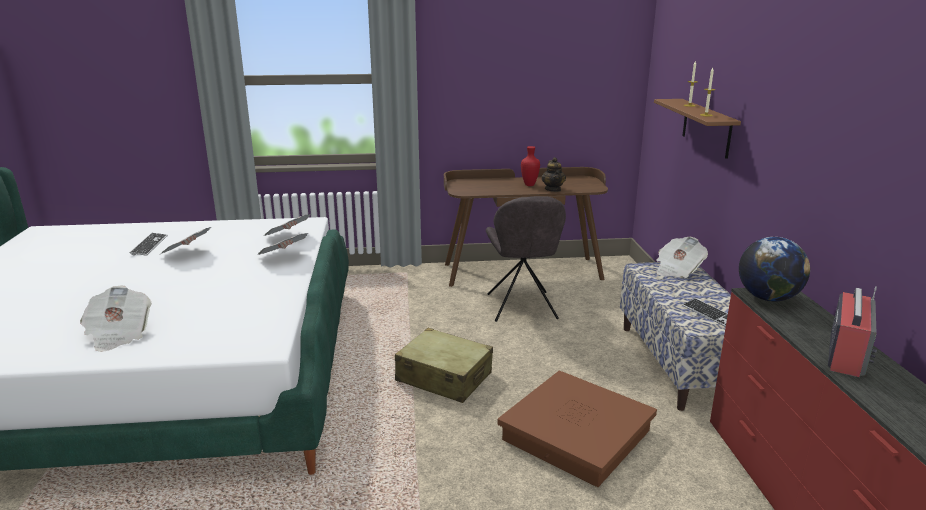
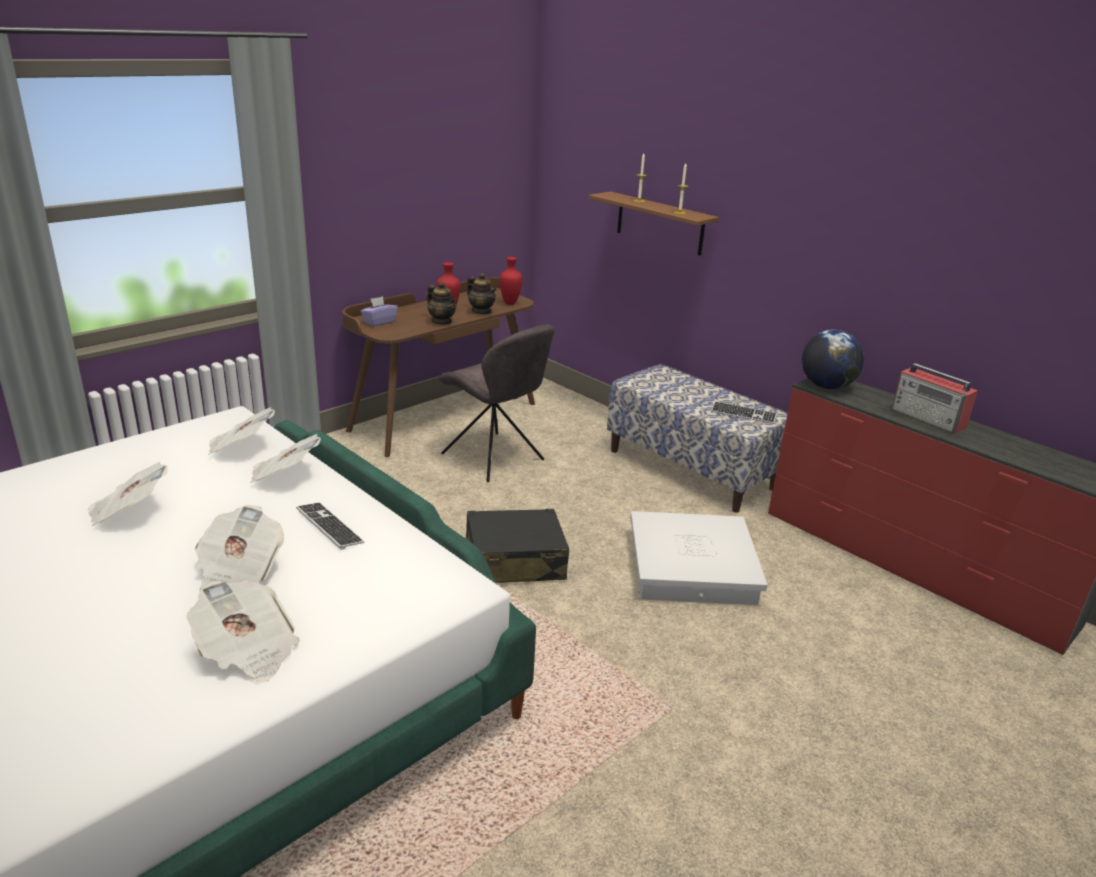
camera: 40 degrees left, 5 degrees up
keyboard [130,233,168,256] -> keyboard moved to [296,502,364,550]
beige suitcase [395,328,493,403] -> black suitcase [466,509,569,583]
brown storage box [498,371,657,487] -> white storage box [630,511,767,605]
newspaper [656,237,708,278] -> newspaper moved to [194,505,284,593]
radio [828,286,877,377] -> radio turned 150 degrees clockwise [892,363,978,434]
none -> purple tissue box [361,296,398,327]
none -> teapot [427,282,456,325]
none -> red vase [499,257,523,305]

